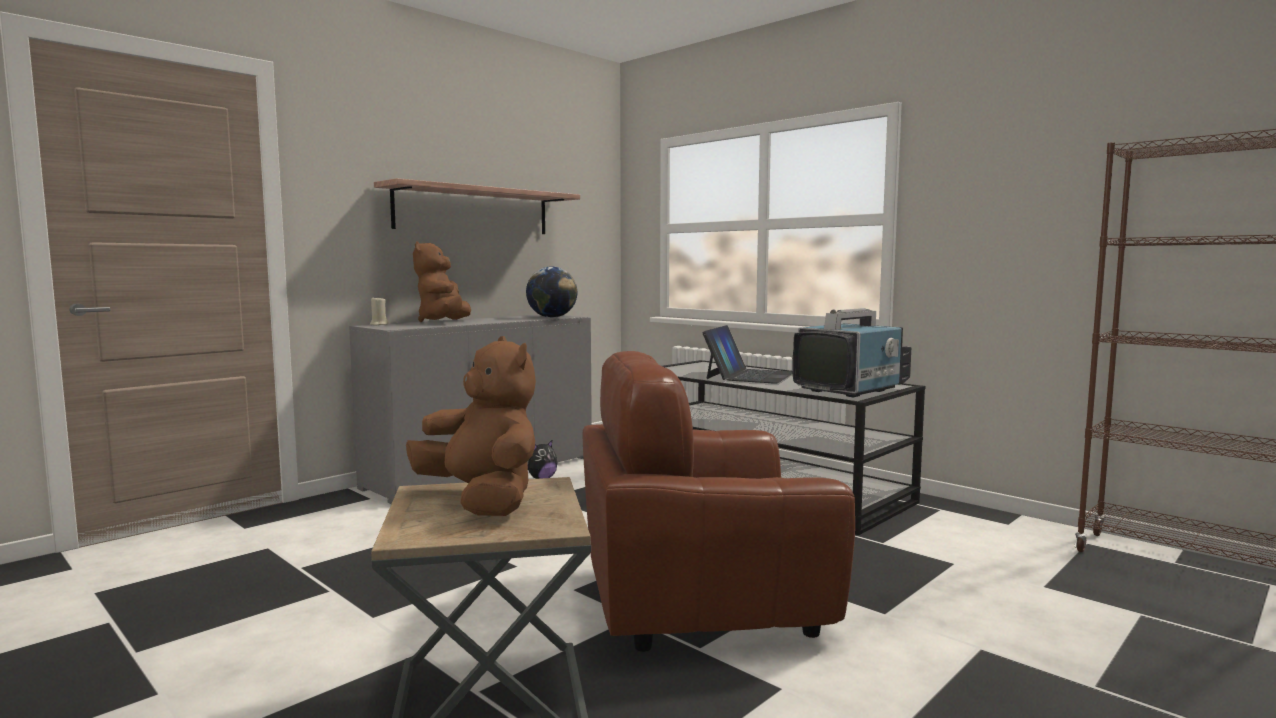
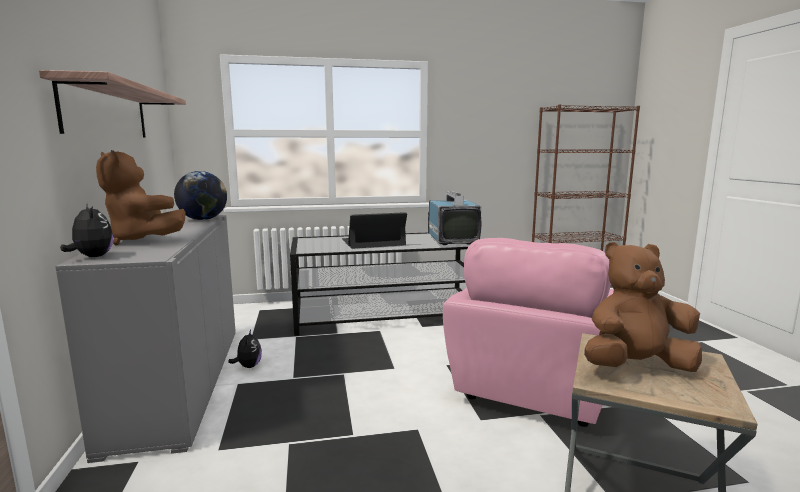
camera: 55 degrees left, 5 degrees up
beige candle [370,298,389,326] -> plush toy [60,203,113,257]
brown armchair [583,351,855,652] -> pink armchair [443,238,614,427]
laptop [702,325,793,384] -> laptop turned 75 degrees counterclockwise [342,212,407,249]

